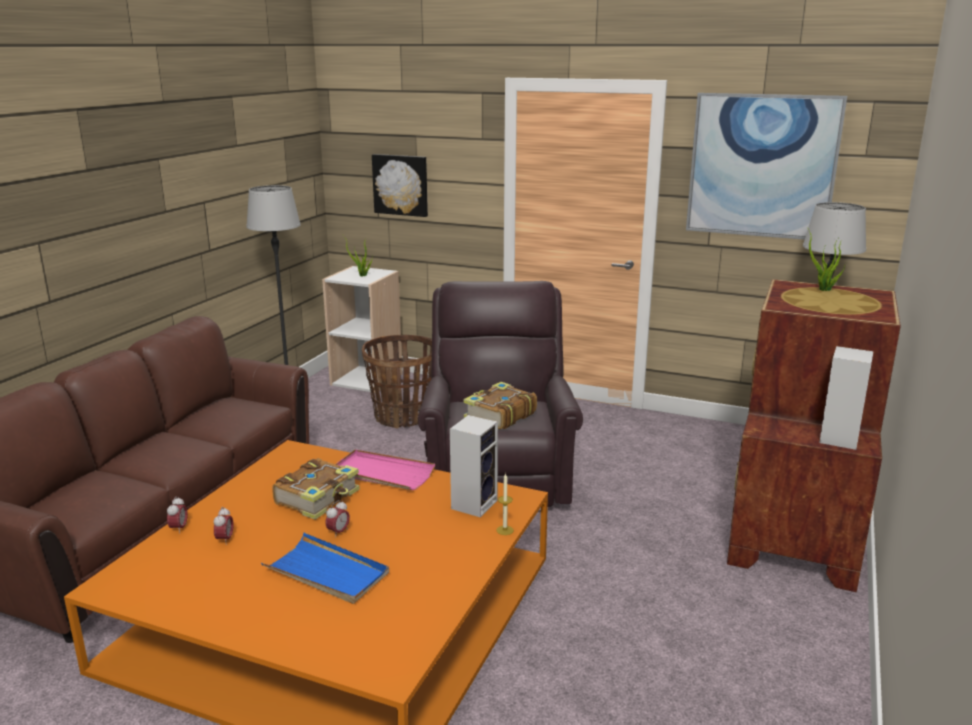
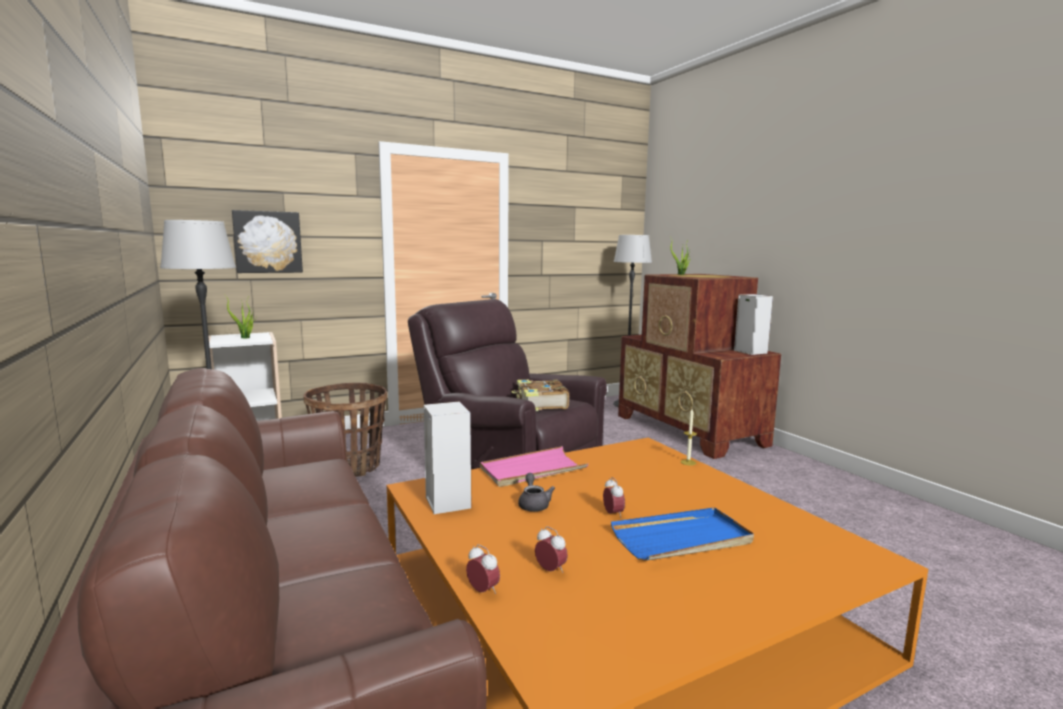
camera: 50 degrees left, 10 degrees down
book [272,458,360,520] -> grey teapot [518,473,555,512]
speaker [450,415,498,517] -> speaker moved to [424,401,471,514]
picture [686,93,847,240] -> none

